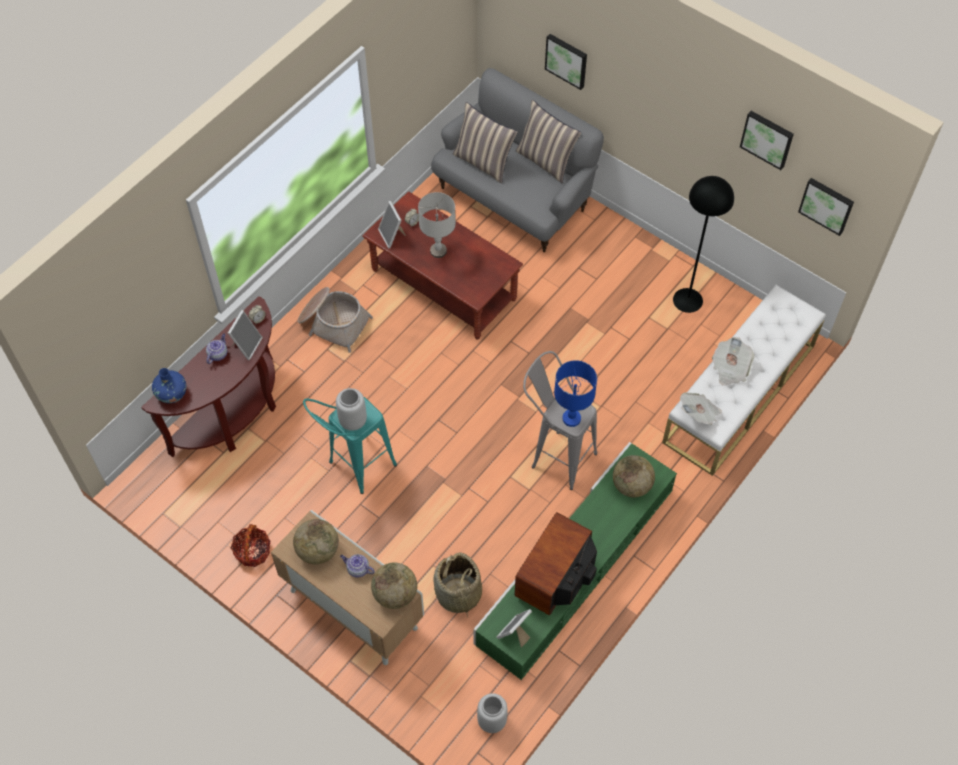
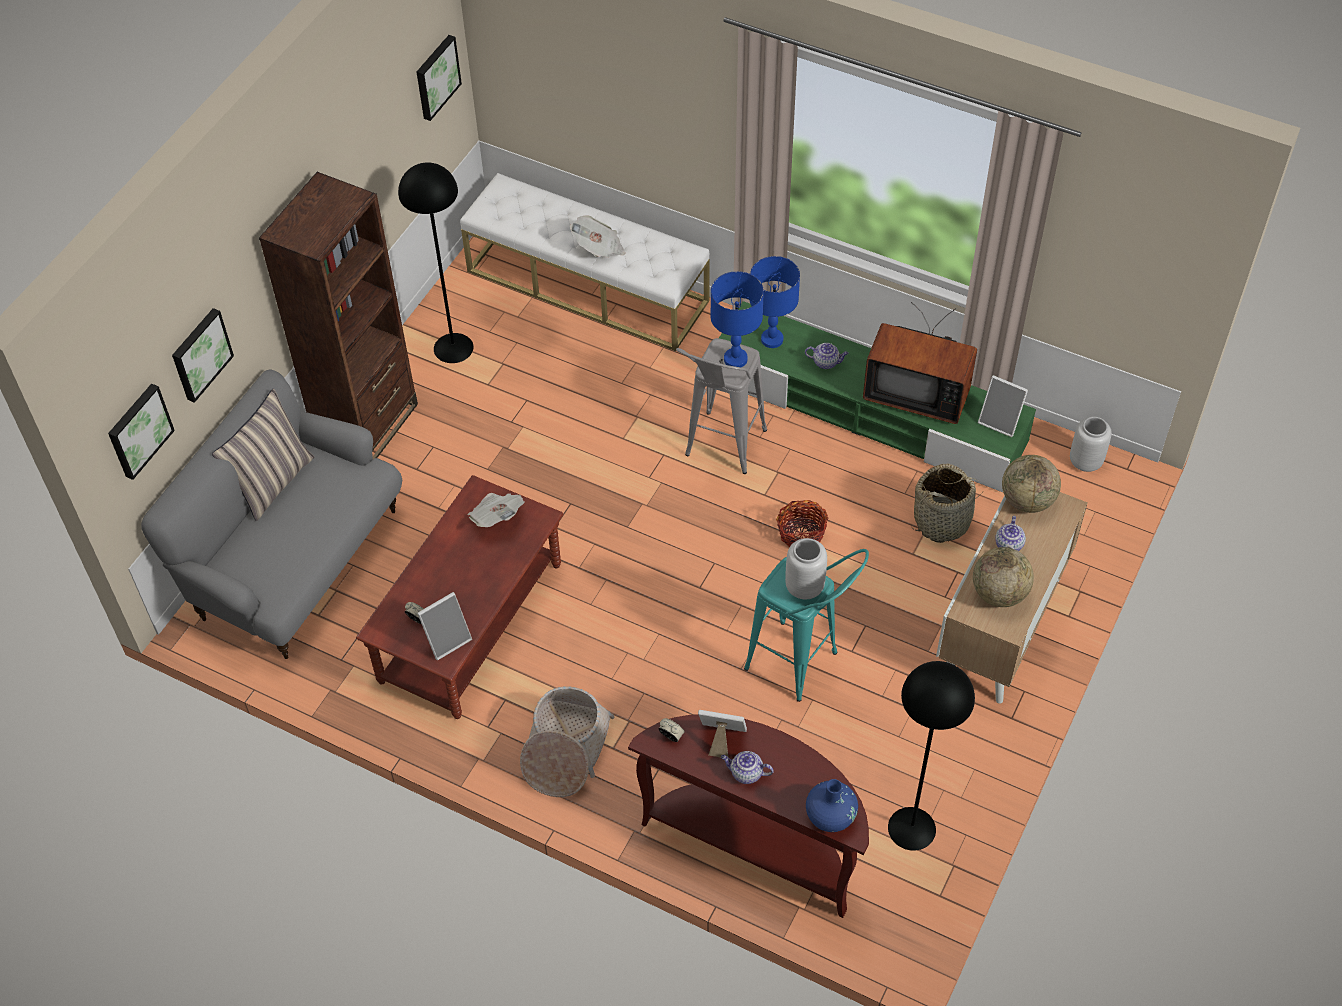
camera: 100 degrees left, 5 degrees down
basket [231,524,270,567] -> basket moved to [776,500,828,547]
grey table lamp [418,192,456,258] -> none
pillow [453,102,518,184] -> none
globe [613,455,655,497] -> blue table lamp [750,256,800,348]
newspaper [680,392,722,425] -> newspaper moved to [467,493,525,527]
picture [740,111,794,170] -> picture moved to [108,383,175,480]
none -> brown bookcase [259,172,418,459]
none -> teapot [805,343,849,369]
none -> black floor lamp [888,661,975,851]

